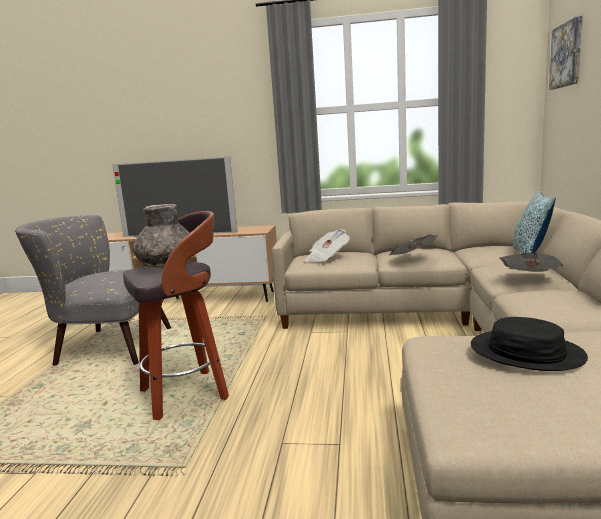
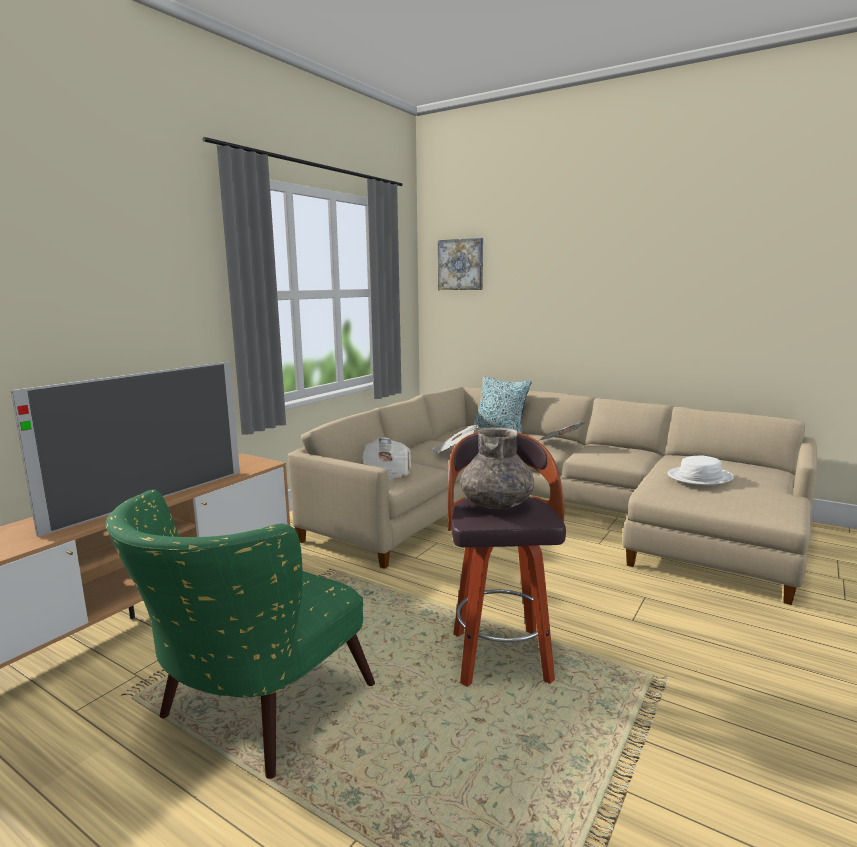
camera: 65 degrees left, 0 degrees up
grey armchair [15,215,171,366] -> green armchair [105,490,375,779]
black hat [471,317,588,371] -> white hat [668,456,734,485]

